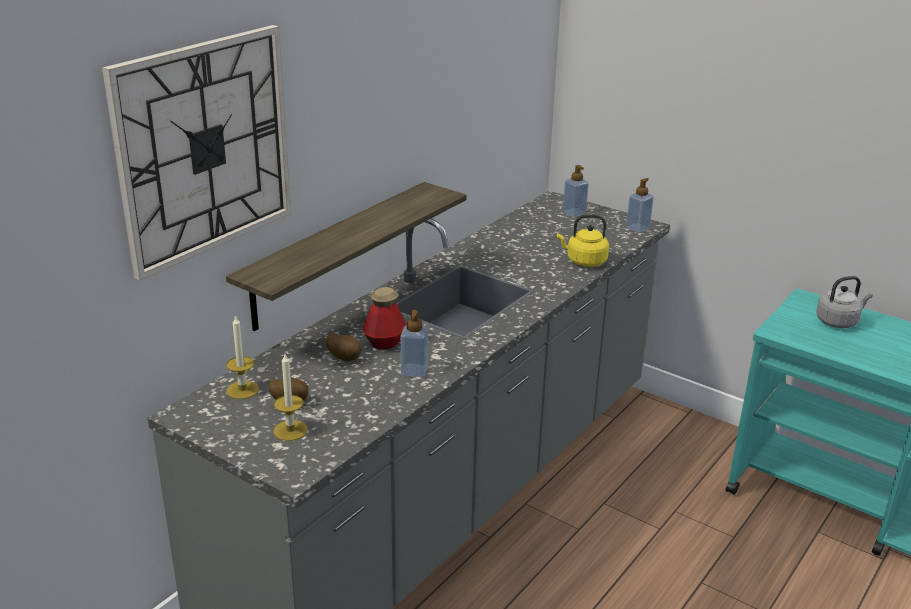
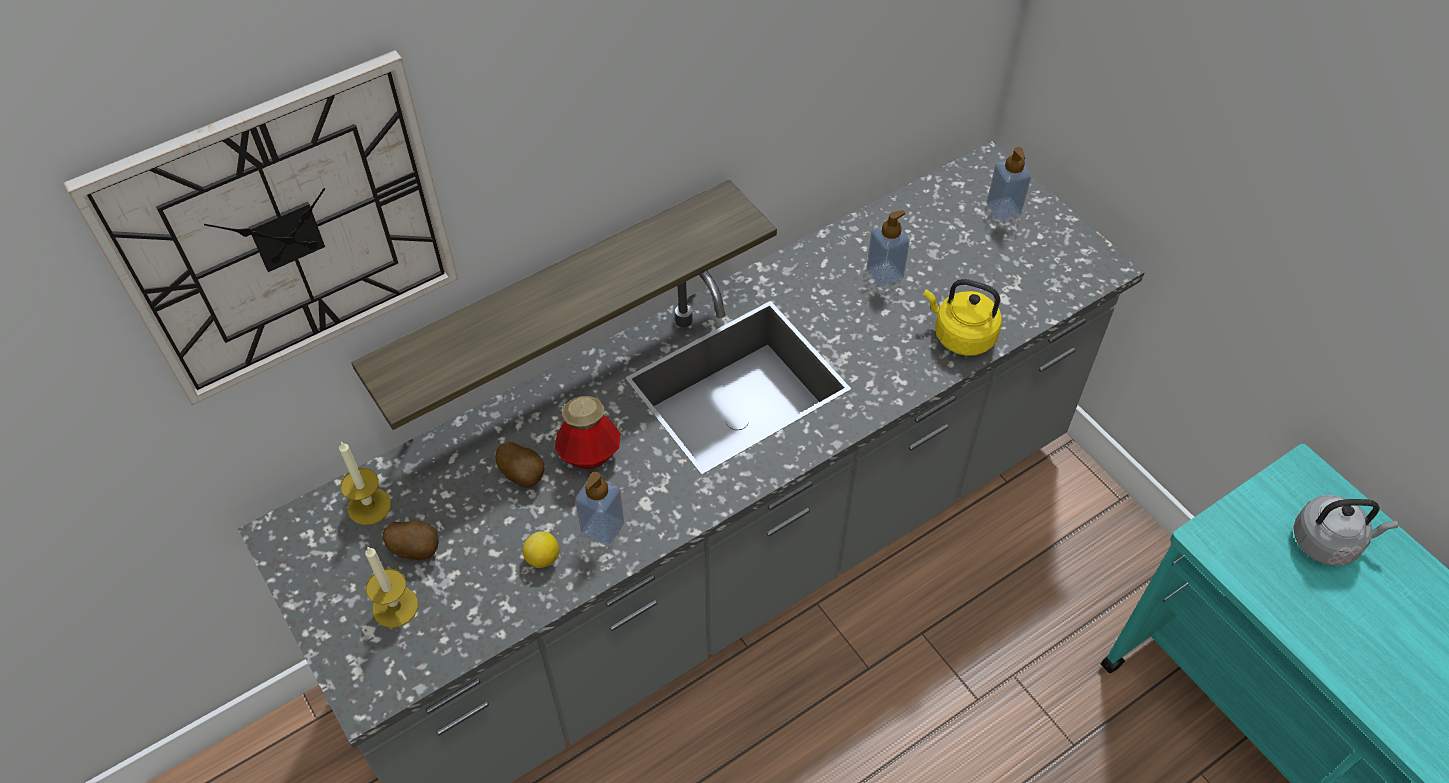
camera: 20 degrees right, 25 degrees up
soap dispenser [626,178,654,233] -> soap dispenser moved to [866,210,910,286]
none -> lemon [522,531,559,568]

